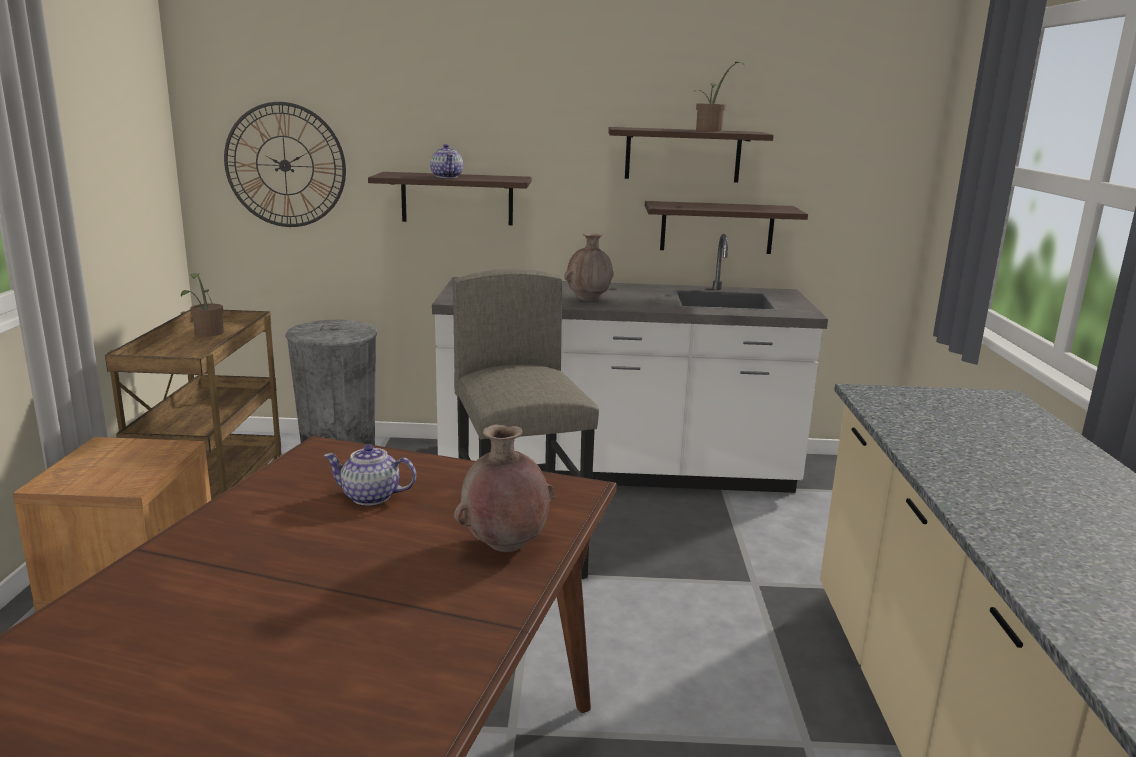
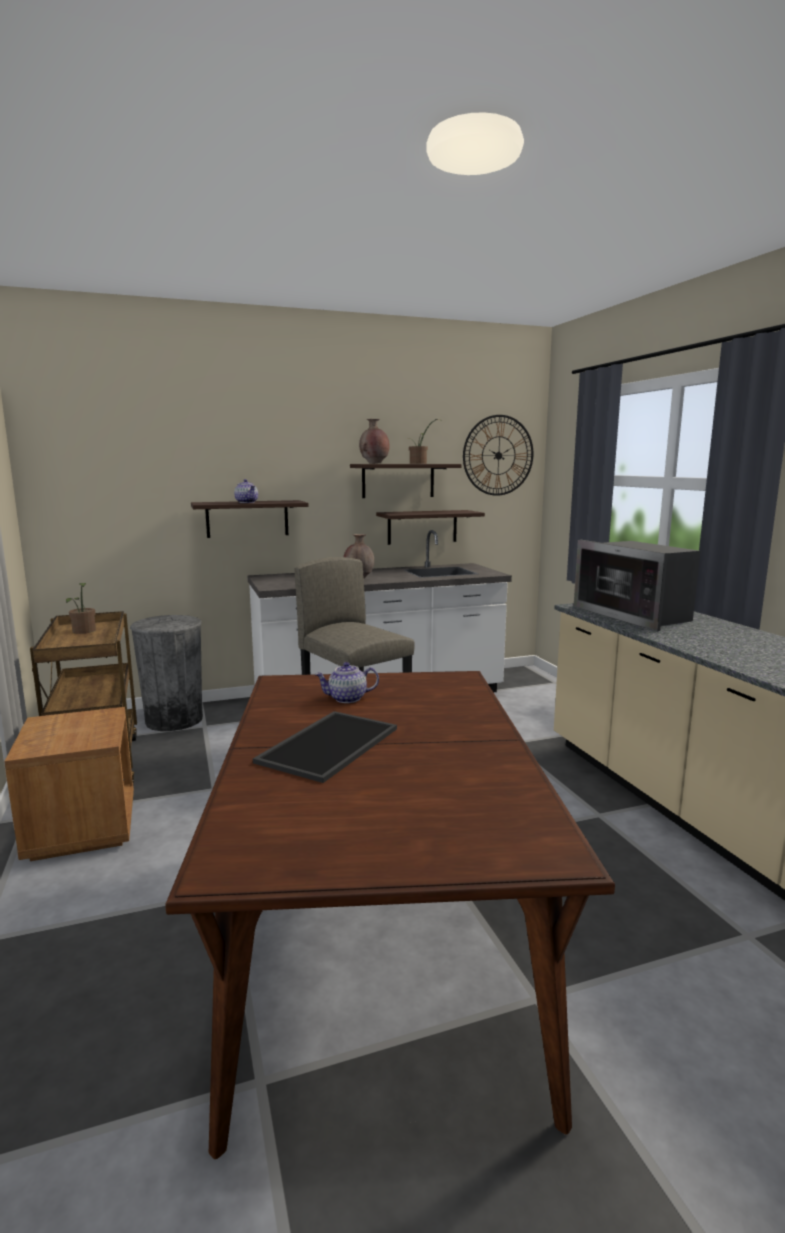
camera: 20 degrees left, 5 degrees down
wall clock [224,102,346,227] -> wall clock moved to [463,415,533,496]
brown vase [454,424,554,552] -> brown vase moved to [359,419,390,464]
none -> tray [253,711,397,783]
none -> microwave [573,540,700,631]

